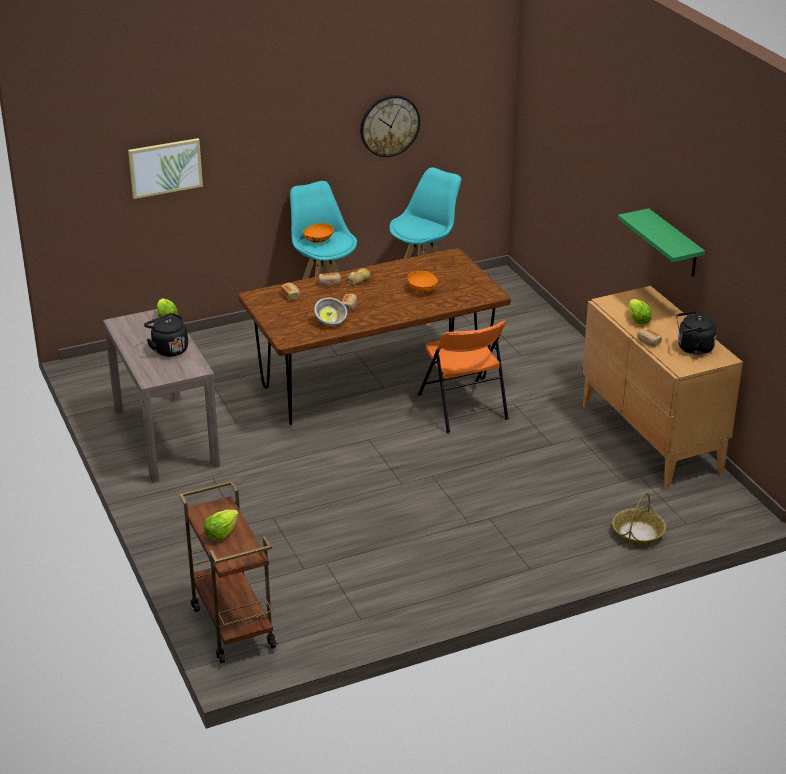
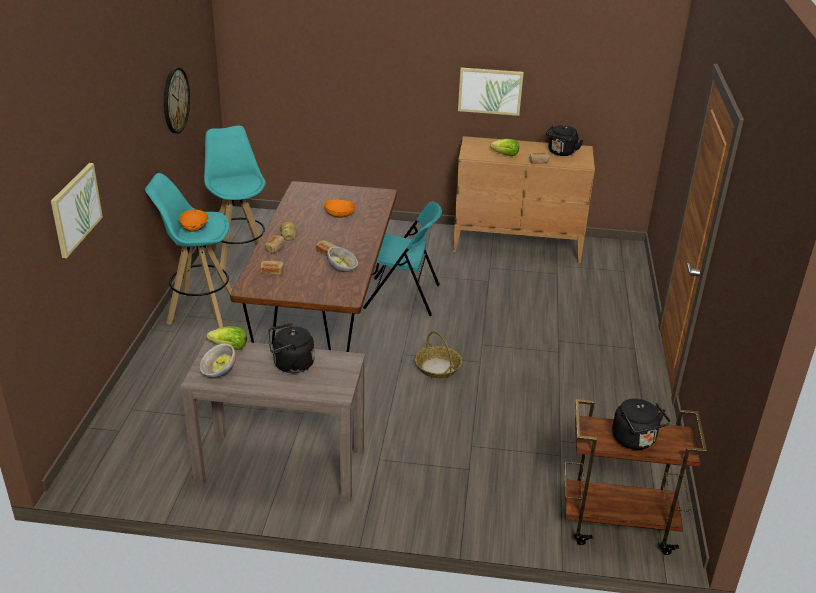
camera: 60 degrees left, 0 degrees up
lettuce [203,510,239,541] -> black kettle [612,398,670,450]
orange chair [418,321,509,433] -> turquoise chair [363,202,442,316]
basket [612,493,666,546] -> basket moved to [415,331,462,378]
green shelf [618,208,705,277] -> picture [458,68,524,116]
none -> bowl [200,343,236,378]

